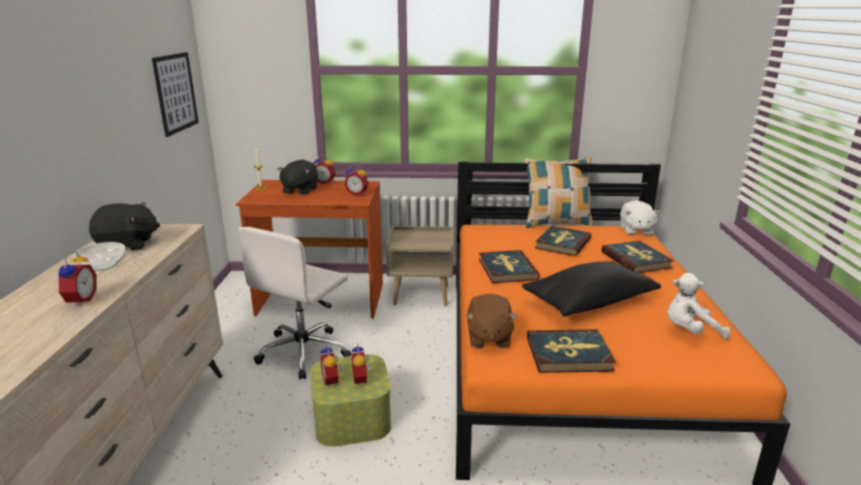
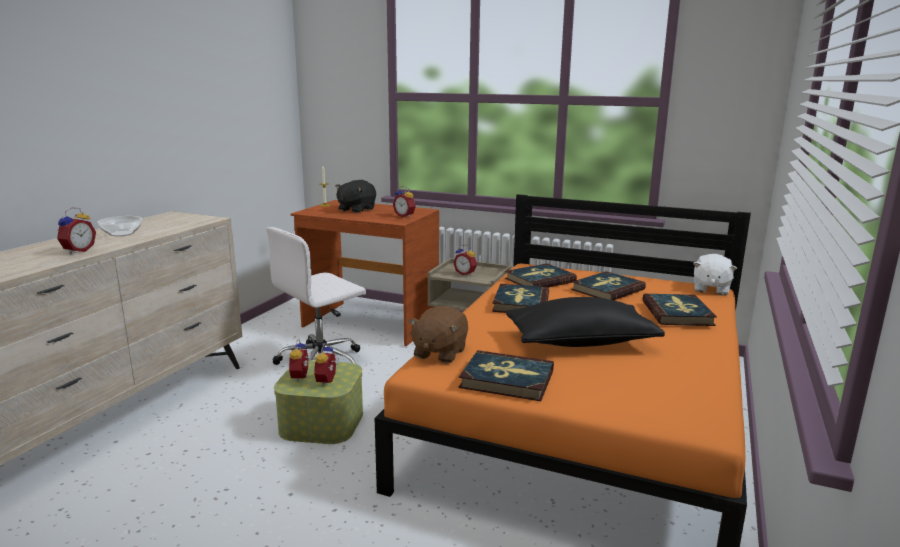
camera: 20 degrees right, 5 degrees down
black plush toy [89,202,160,250] -> none
picture [152,52,199,137] -> none
alarm clock [314,155,336,184] -> alarm clock moved to [453,245,477,276]
pillow [524,157,593,228] -> none
white plush toy [667,273,730,339] -> none
none -> book [505,263,577,287]

